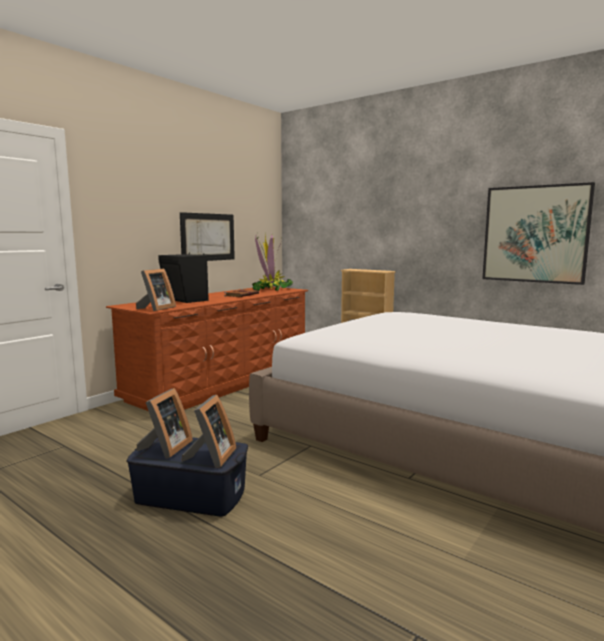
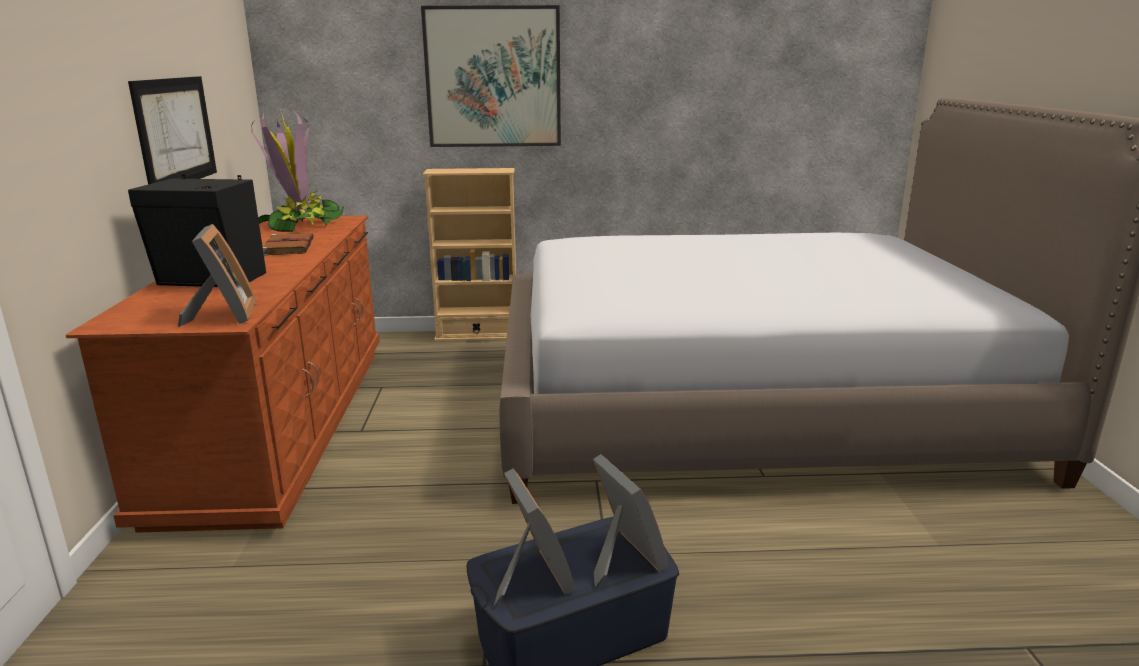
camera: 40 degrees left, 10 degrees up
picture [482,182,595,285] -> picture moved to [421,5,561,147]

